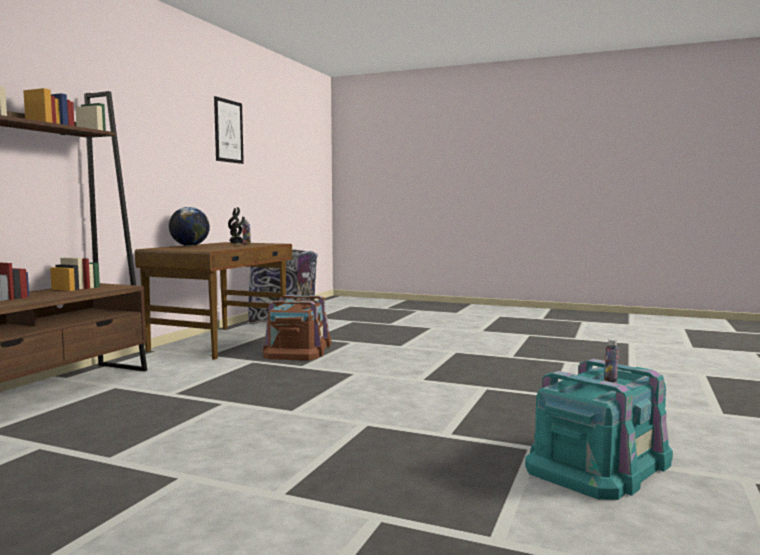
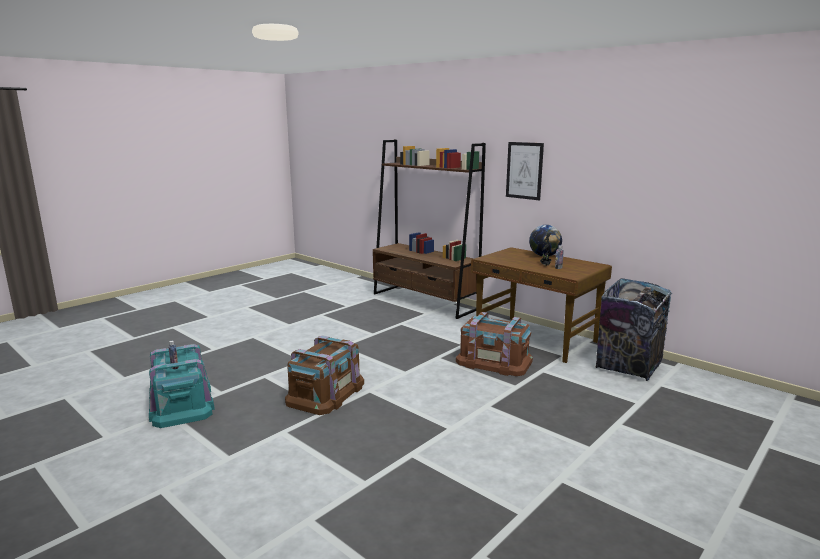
camera: 110 degrees right, 10 degrees up
picture [214,96,244,164] -> picture moved to [506,142,544,200]
none -> brown storage box [285,335,364,415]

